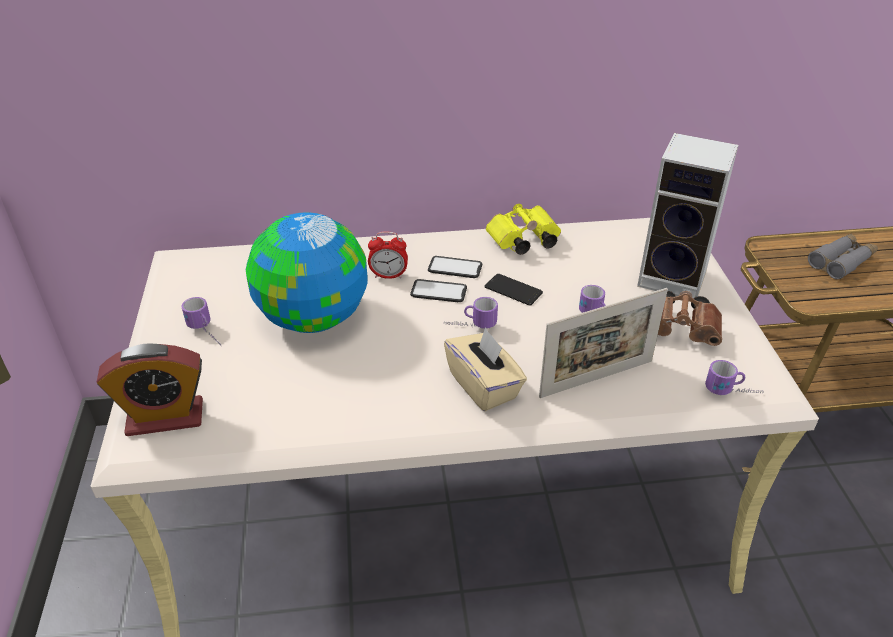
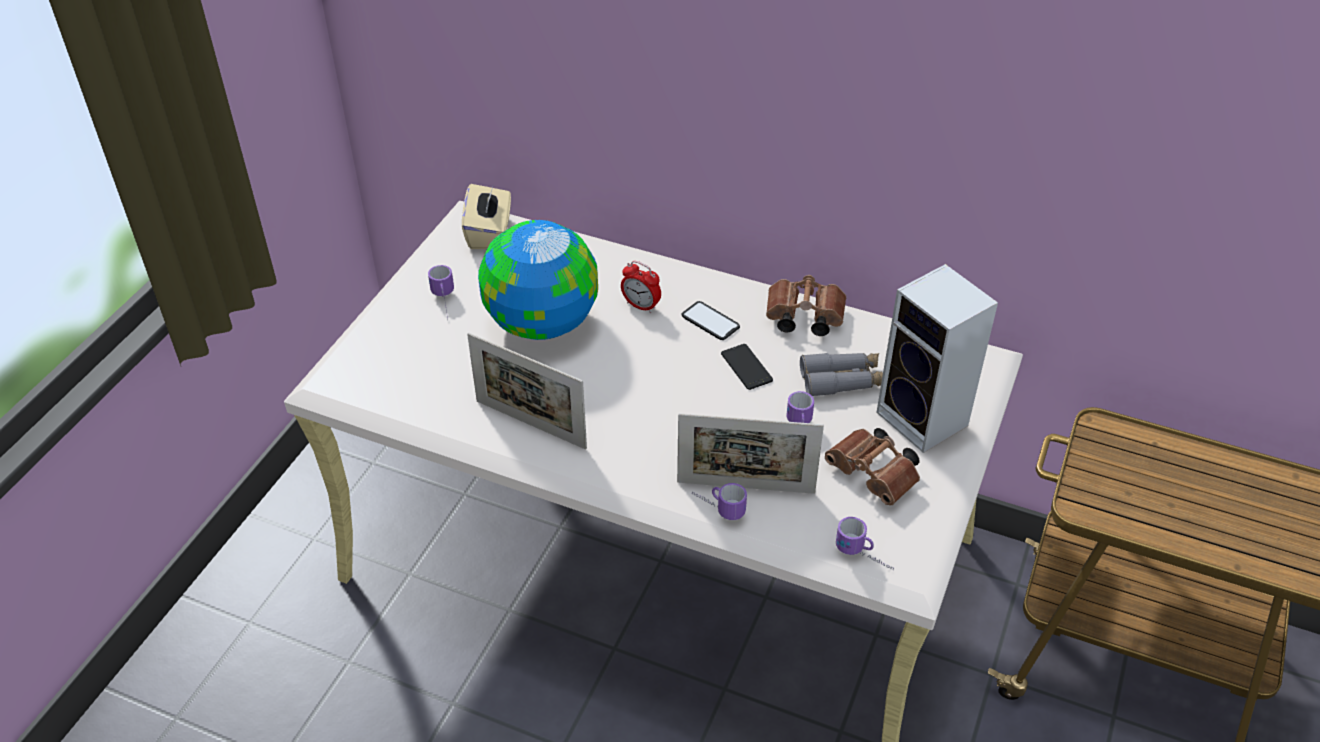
camera: 30 degrees right, 5 degrees up
alarm clock [97,344,203,436] -> none
phone [410,279,467,302] -> none
mug [444,297,498,329] -> mug moved to [692,483,747,520]
beige tissue box [444,327,527,411] -> beige tissue box moved to [462,184,511,249]
yellow binoculars [486,203,561,255] -> brown binoculars [766,275,846,336]
grey binoculars [808,233,878,280] -> grey binoculars moved to [800,353,883,396]
none -> picture frame [467,333,587,449]

